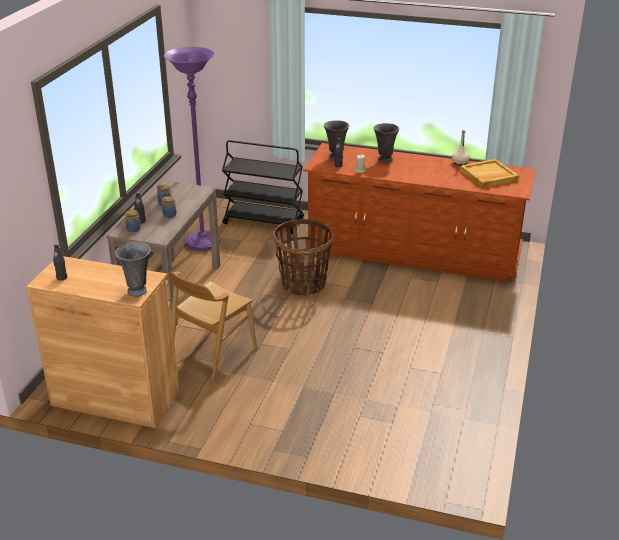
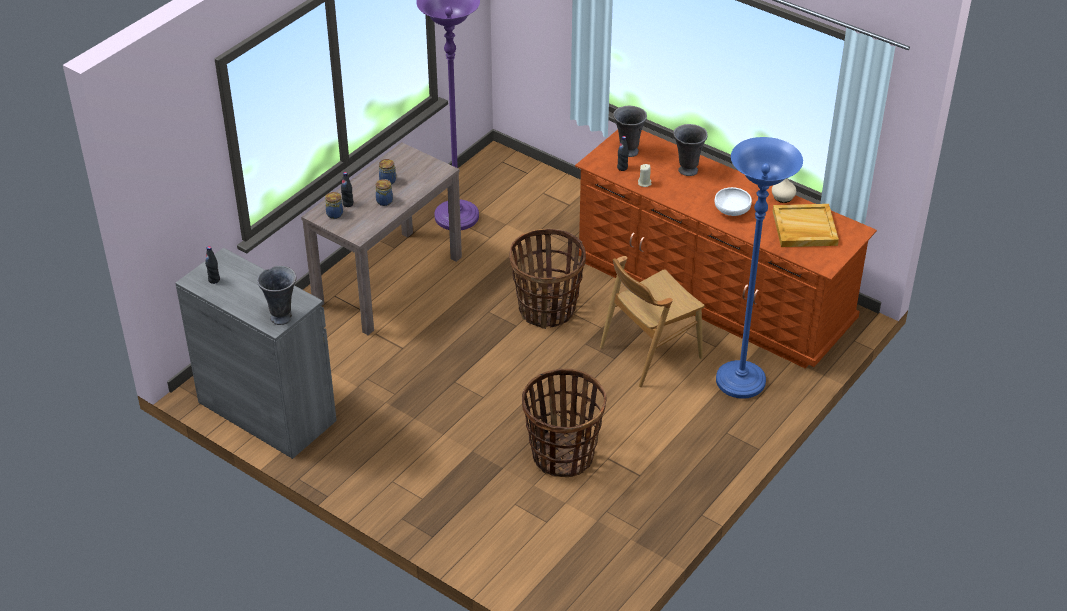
camera: 20 degrees right, 10 degrees up
brown cabinet [26,256,179,428] -> grey cabinet [175,248,337,459]
brown chair [169,271,257,381] -> brown chair moved to [600,256,705,387]
black cart [222,140,304,234] -> none
none -> basket [522,369,607,477]
none -> white bowl [715,187,752,216]
none -> blue floor lamp [716,137,803,399]

